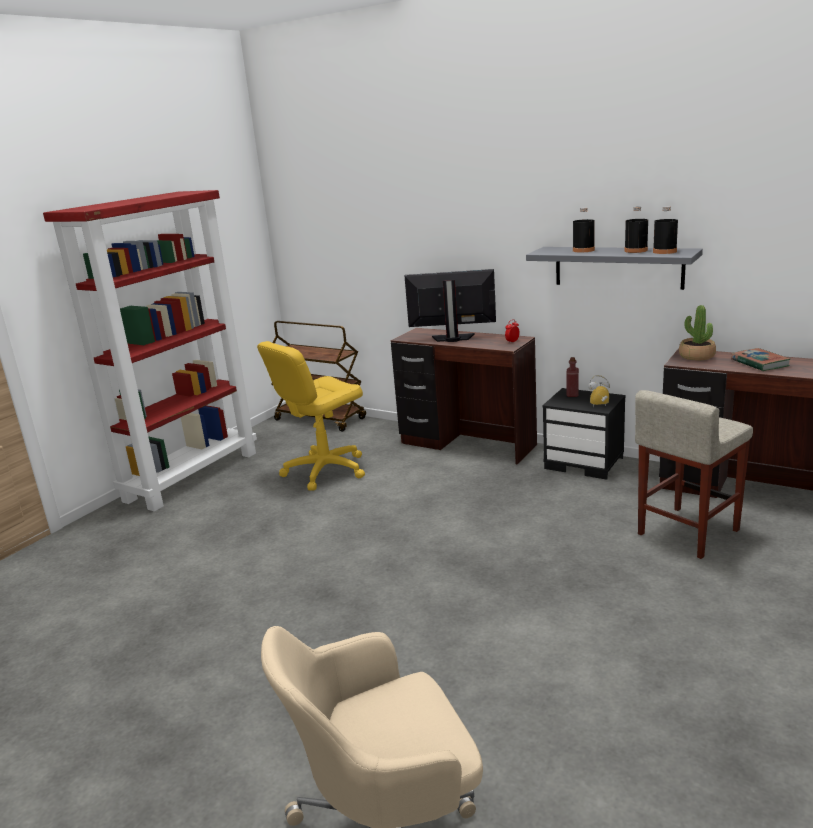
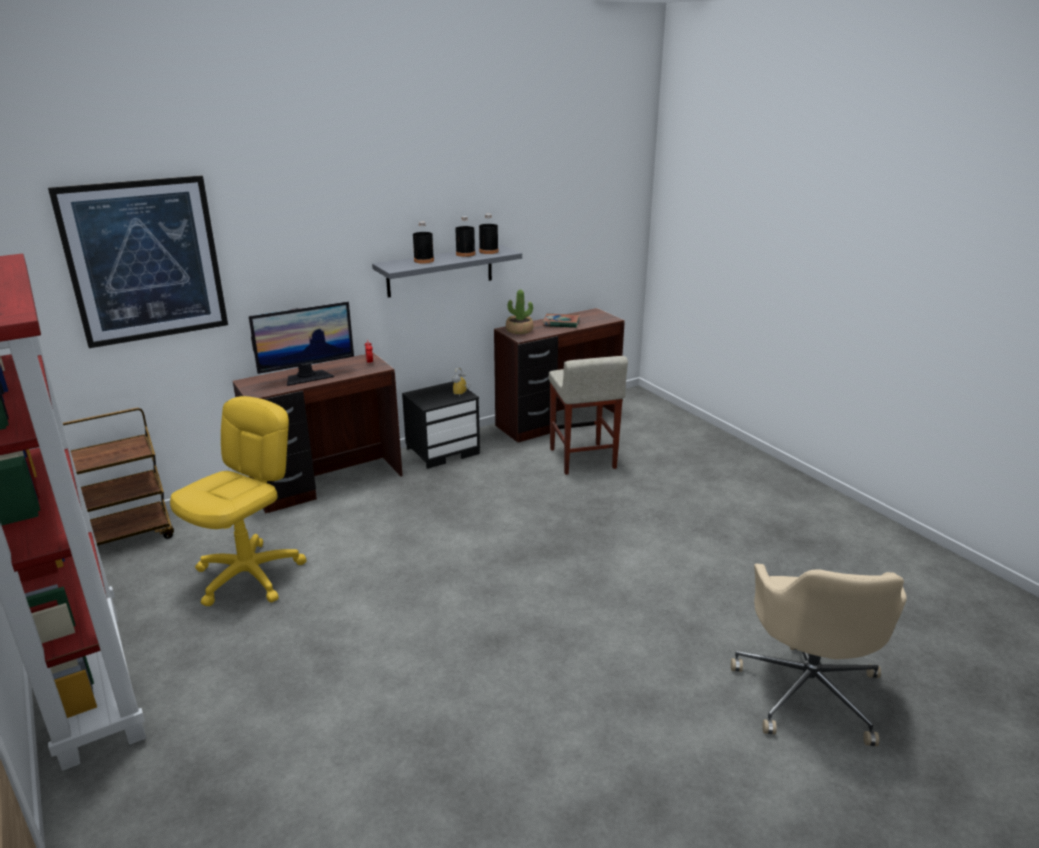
camera: 65 degrees left, 5 degrees up
yellow office chair [257,341,365,491] -> yellow office chair turned 135 degrees counterclockwise [170,396,307,606]
monitor [404,269,496,342] -> monitor turned 150 degrees counterclockwise [249,301,354,386]
red bottle [566,357,579,397] -> none
none -> picture [48,175,228,348]

